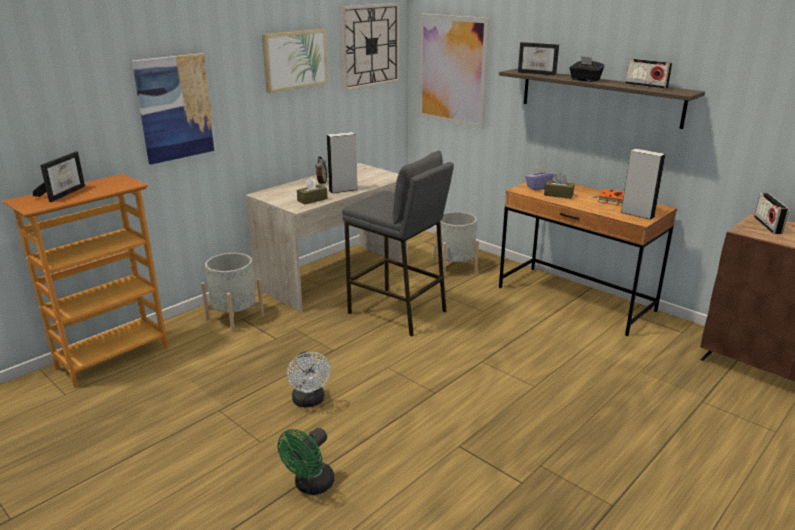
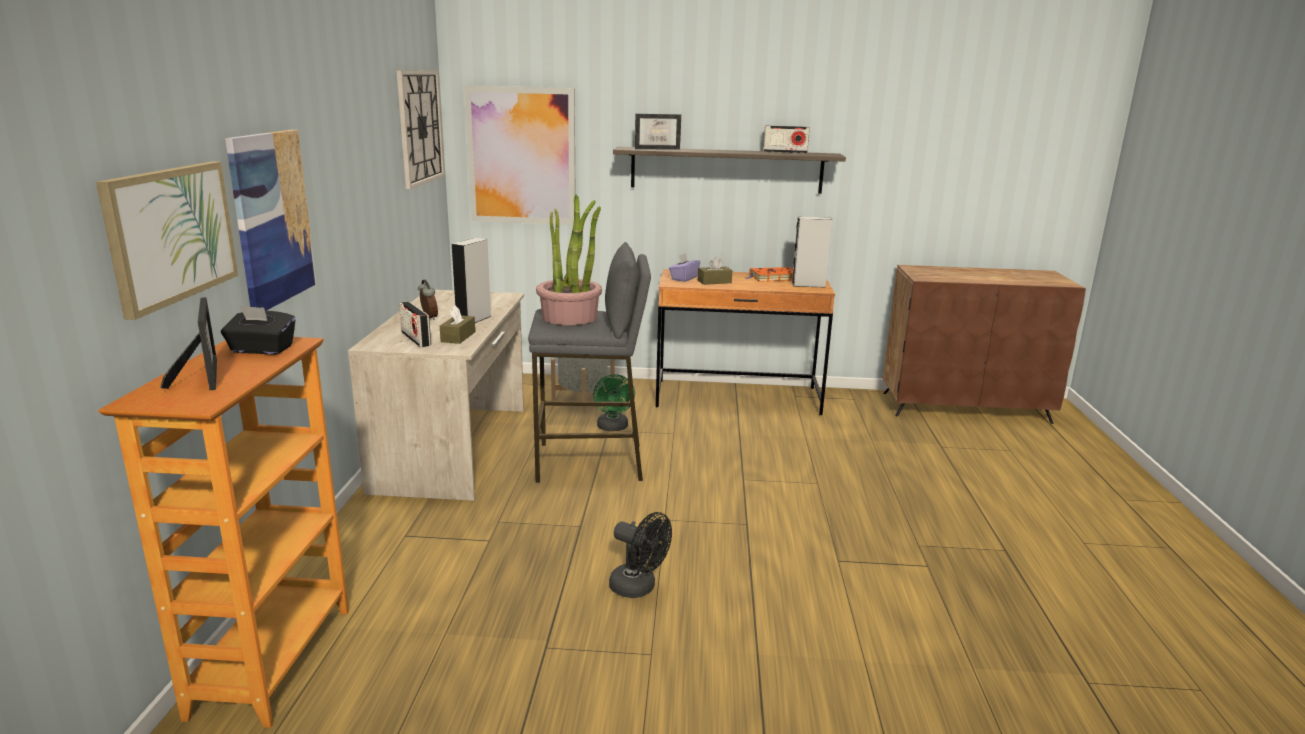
camera: 40 degrees left, 5 degrees down
grey planter [201,253,264,332] -> none
picture [262,29,328,93] -> picture moved to [96,161,238,320]
green fan [278,428,334,495] -> green fan moved to [593,374,635,431]
white fan [287,351,331,407] -> black fan [609,512,672,598]
black tissue box [569,56,604,82] -> black tissue box moved to [221,306,296,355]
radio [754,193,789,234] -> radio moved to [399,302,431,347]
none -> potted plant [536,194,602,325]

